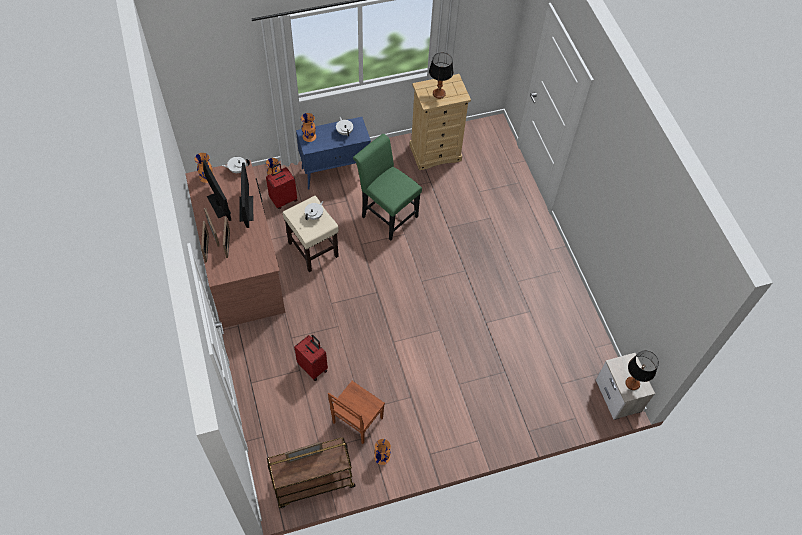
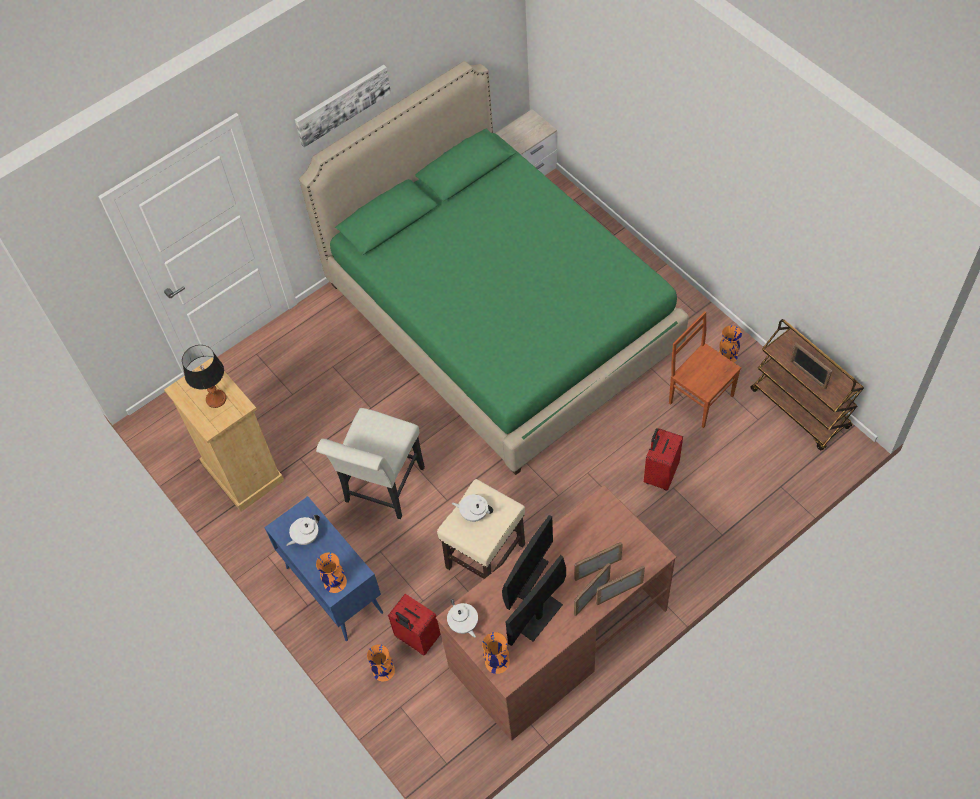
camera: 105 degrees left, 0 degrees up
monitor [239,162,253,228] -> monitor turned 150 degrees clockwise [502,515,553,610]
brown chair [328,381,385,444] -> brown chair turned 150 degrees counterclockwise [669,311,741,428]
green chair [353,134,422,241] -> white chair [316,408,425,519]
table lamp [625,351,659,390] -> none
none -> picture [295,65,391,148]
none -> green bed [299,61,689,475]

